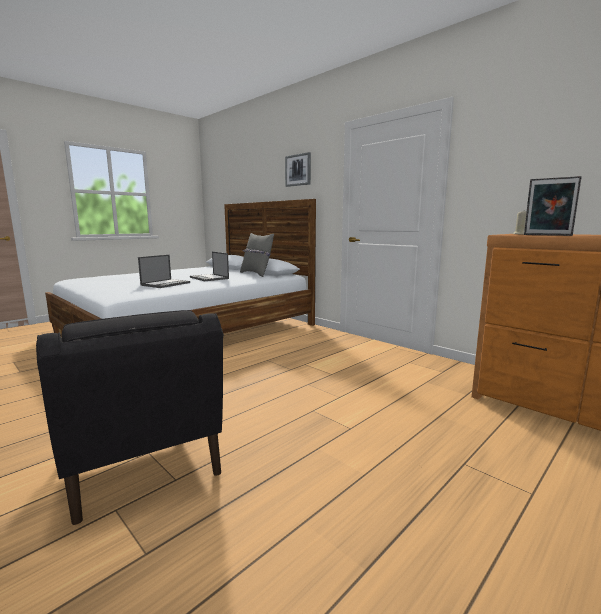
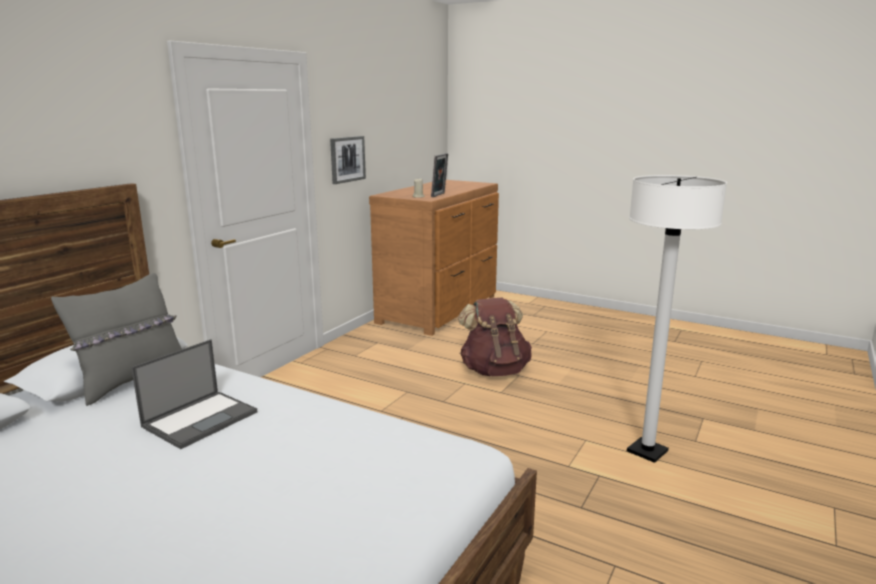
camera: 105 degrees left, 5 degrees up
black armchair [36,310,224,525] -> white floor lamp [627,175,727,463]
laptop [138,255,190,288] -> none
picture [285,152,311,187] -> picture moved to [330,136,366,184]
none -> brown backpack [458,298,532,376]

